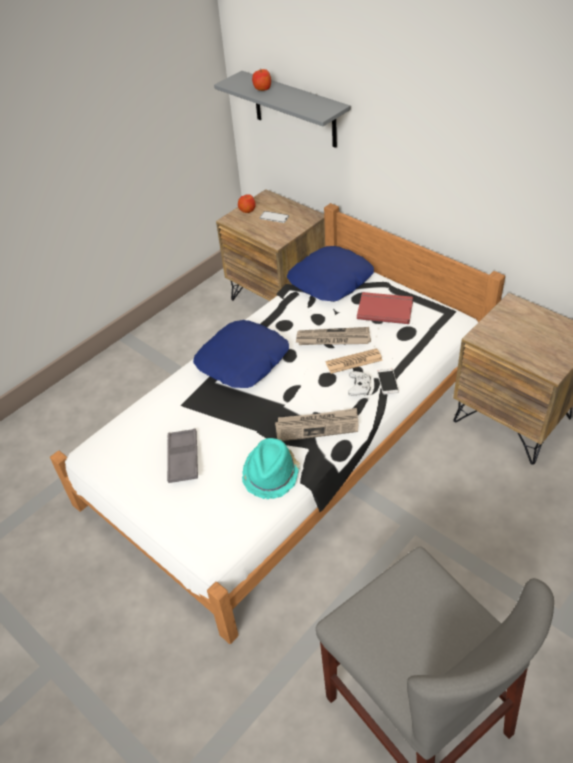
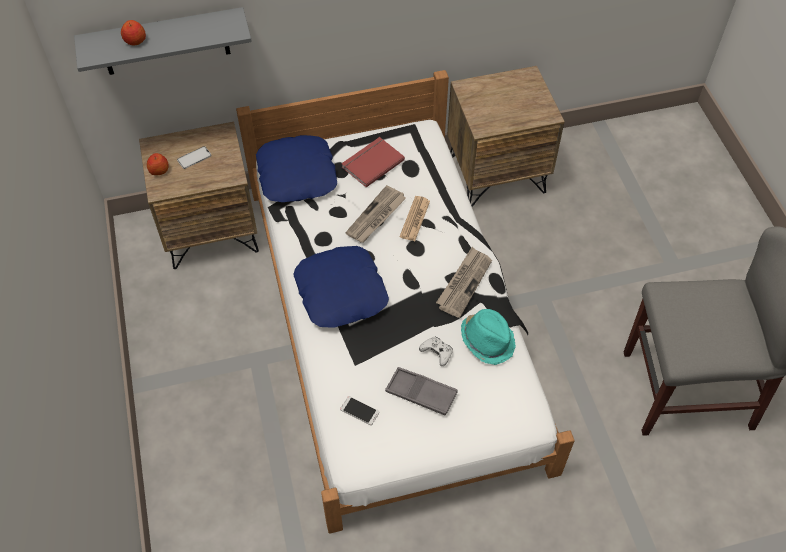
camera: 60 degrees left, 10 degrees up
white game controller [348,371,371,396] -> white game controller moved to [419,337,453,366]
phone [377,369,399,395] -> phone moved to [340,396,379,425]

